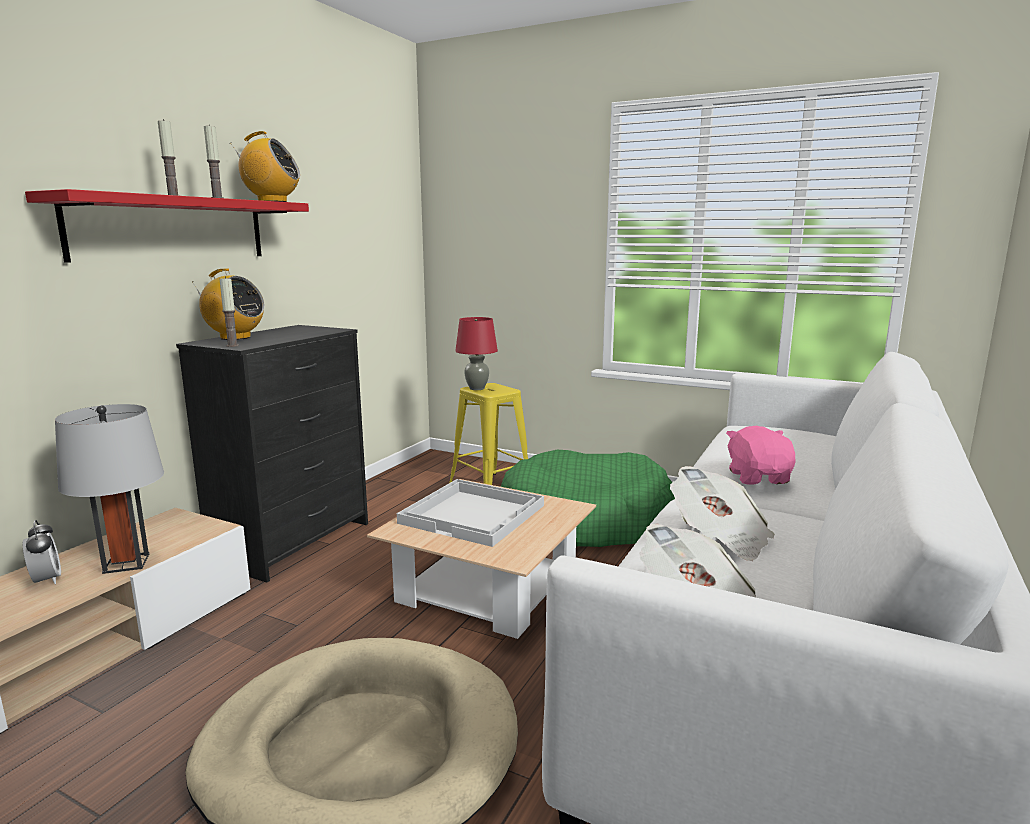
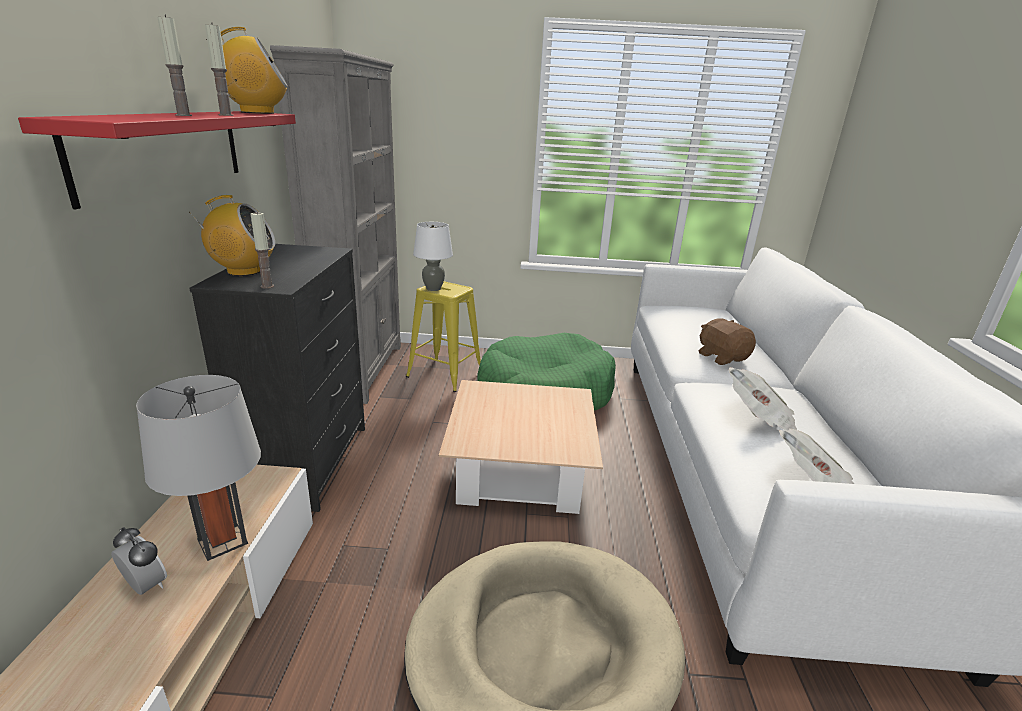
camera: 25 degrees left, 10 degrees up
white tray [397,479,544,547] -> none
red table lamp [455,317,498,390] -> white table lamp [413,222,453,291]
pink plush toy [726,426,795,484] -> brown plush toy [699,318,756,365]
none -> grey bookcase [270,45,401,404]

